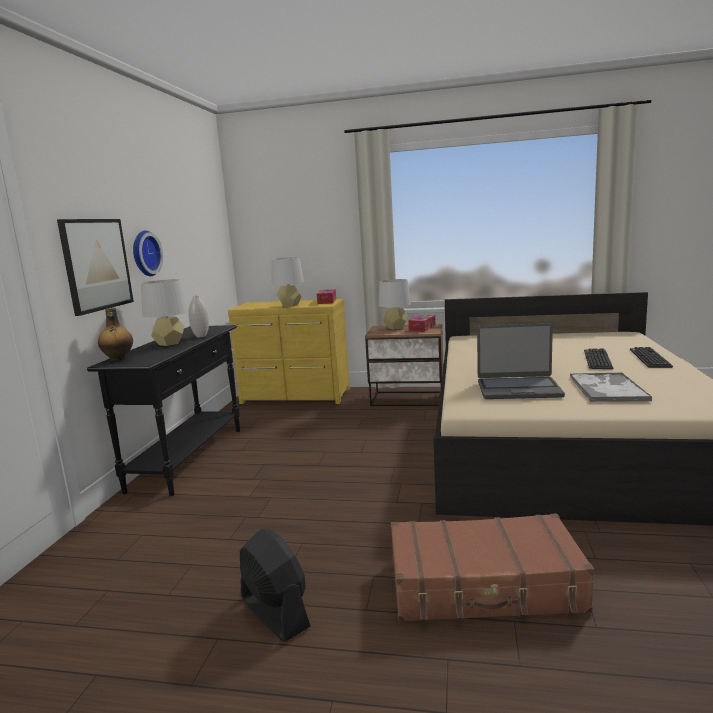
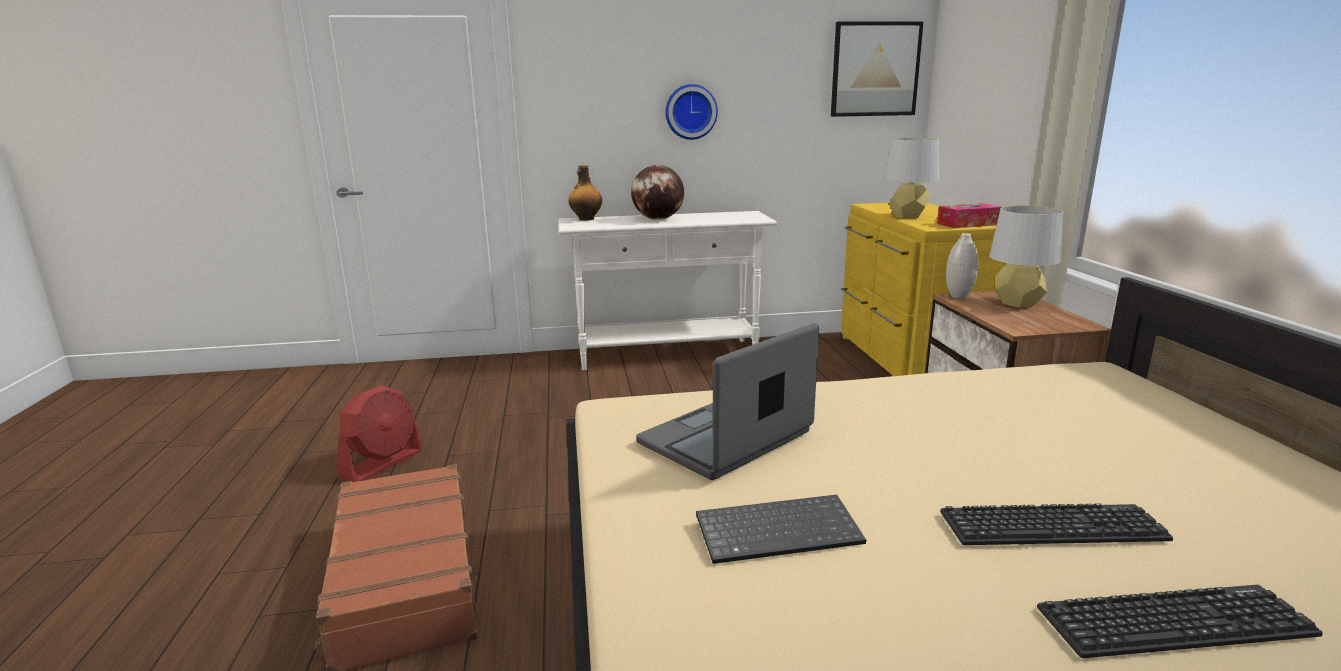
camera: 70 degrees right, 5 degrees up
picture [57,219,134,316] -> picture moved to [831,22,923,117]
black console table [87,325,240,496] -> white console table [558,211,778,371]
grey table lamp [141,279,187,346] -> globe [631,165,684,220]
white vase [188,295,209,337] -> white vase moved to [946,233,978,299]
black fan [240,529,311,642] -> red fan [337,385,423,482]
tissue box [408,315,435,332] -> none
laptop [477,323,565,399] -> laptop turned 60 degrees clockwise [636,323,819,480]
tray [570,373,652,402] -> keyboard [696,495,866,564]

